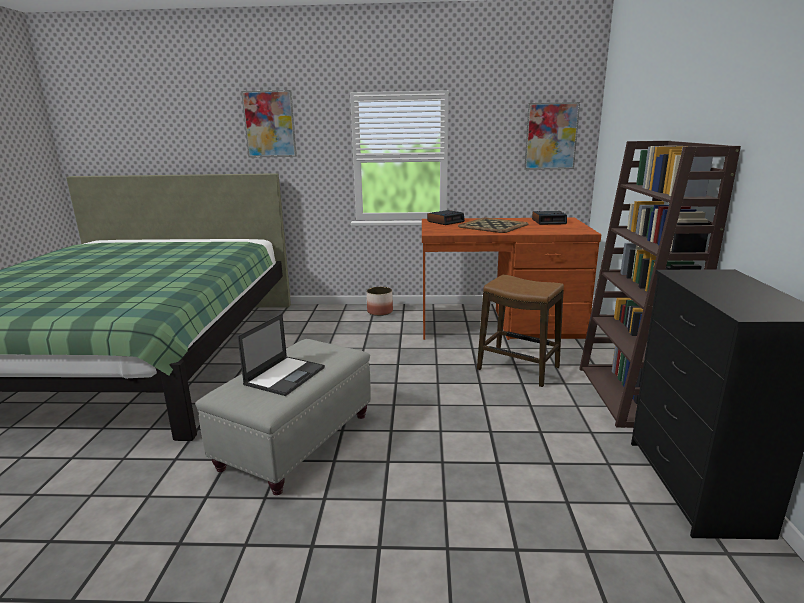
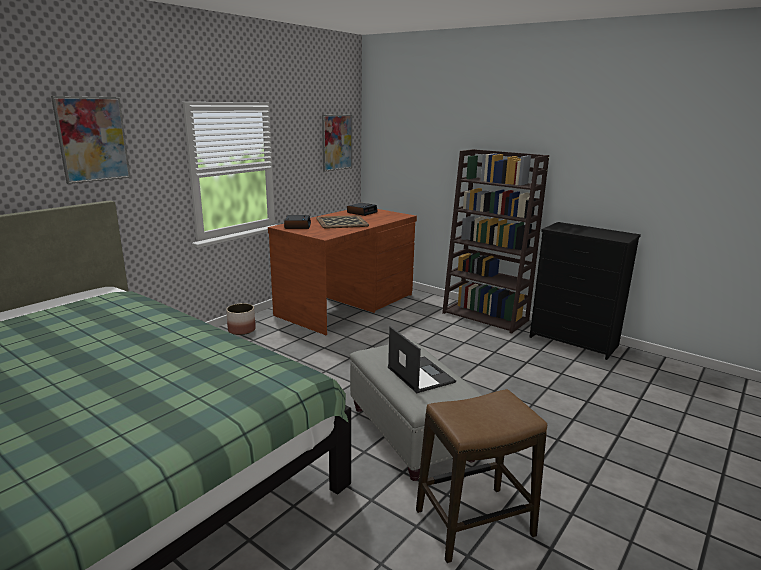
camera: 55 degrees left, 0 degrees up
stool [477,274,564,387] -> stool moved to [416,389,547,563]

